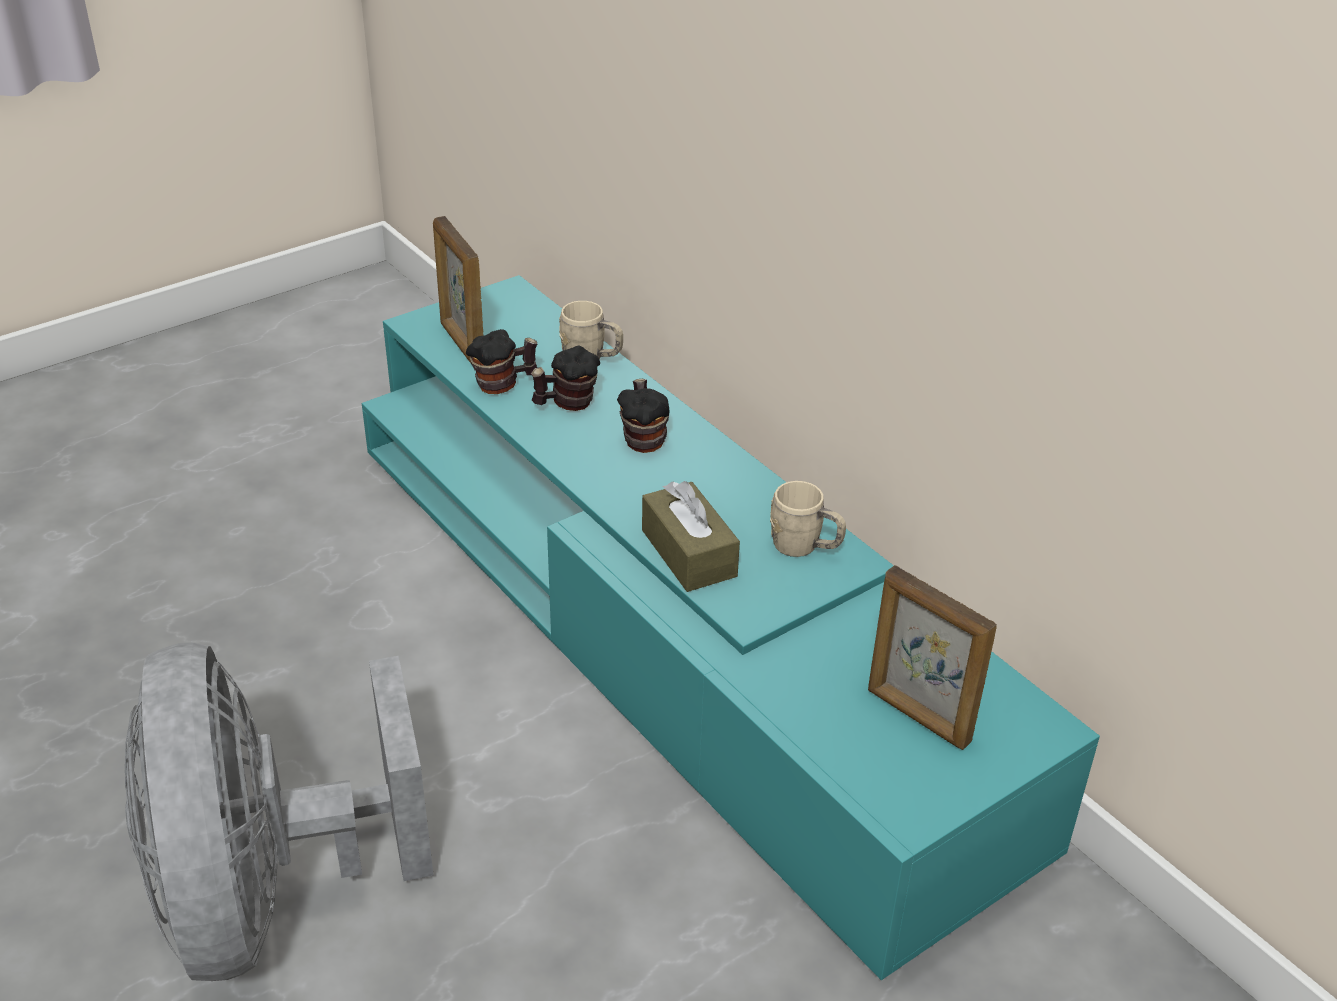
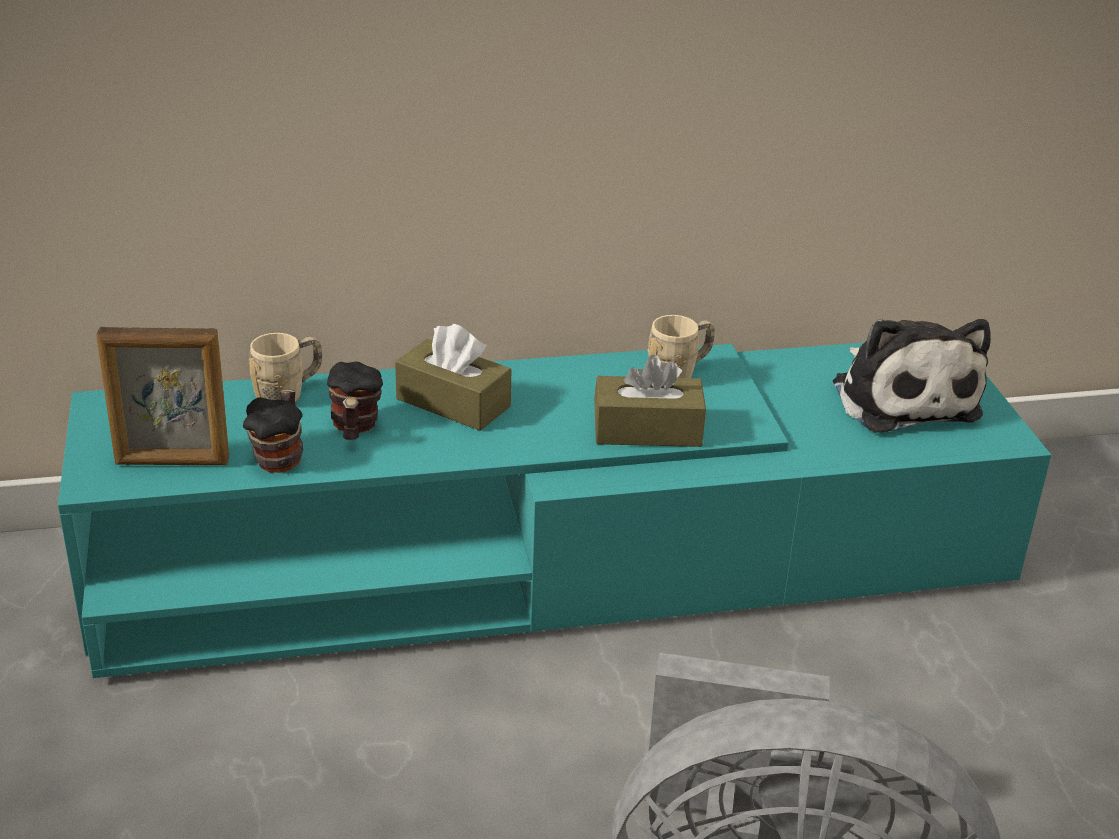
camera: 65 degrees left, 5 degrees down
mug [617,379,670,453] -> brown tissue box [395,324,511,431]
picture frame [868,565,997,750] -> plush toy [833,319,991,433]

